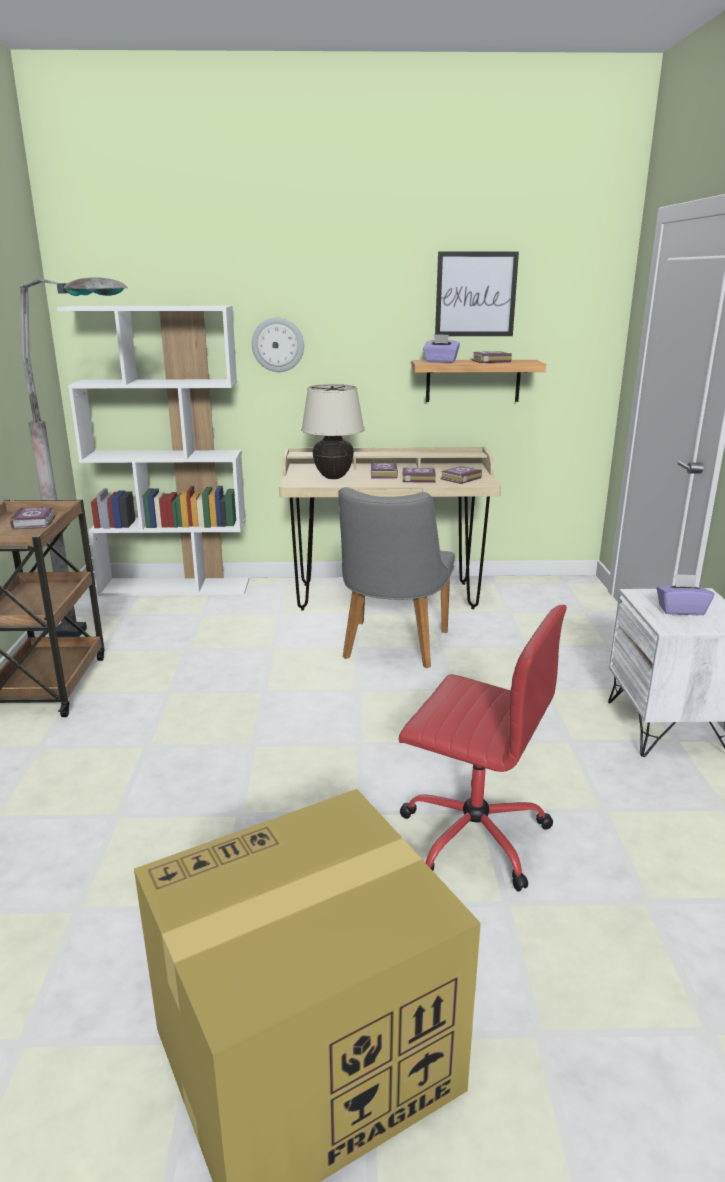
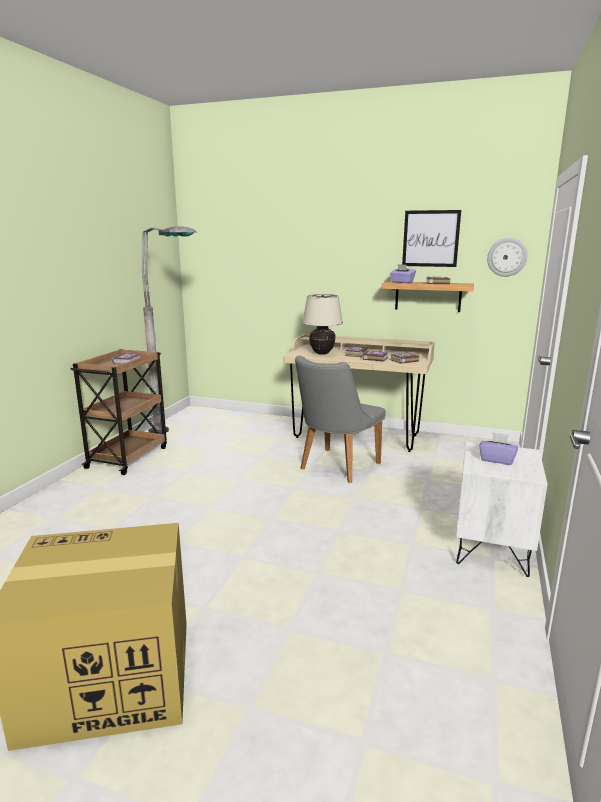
camera: 20 degrees right, 5 degrees down
white bookcase [57,306,249,596] -> none
wall clock [252,318,304,372] -> wall clock moved to [487,238,528,277]
red office chair [399,605,567,892] -> none

